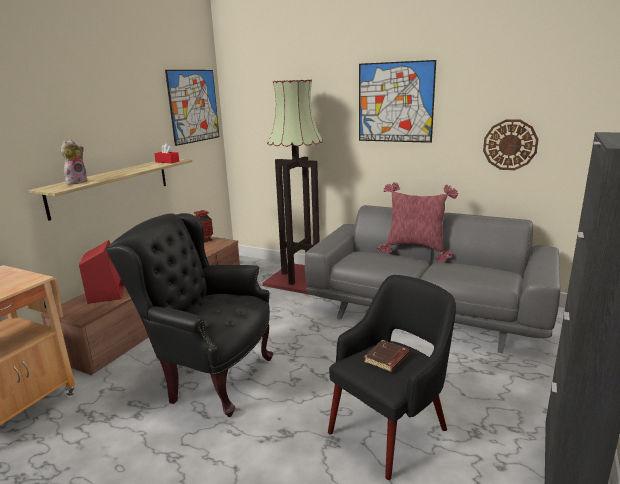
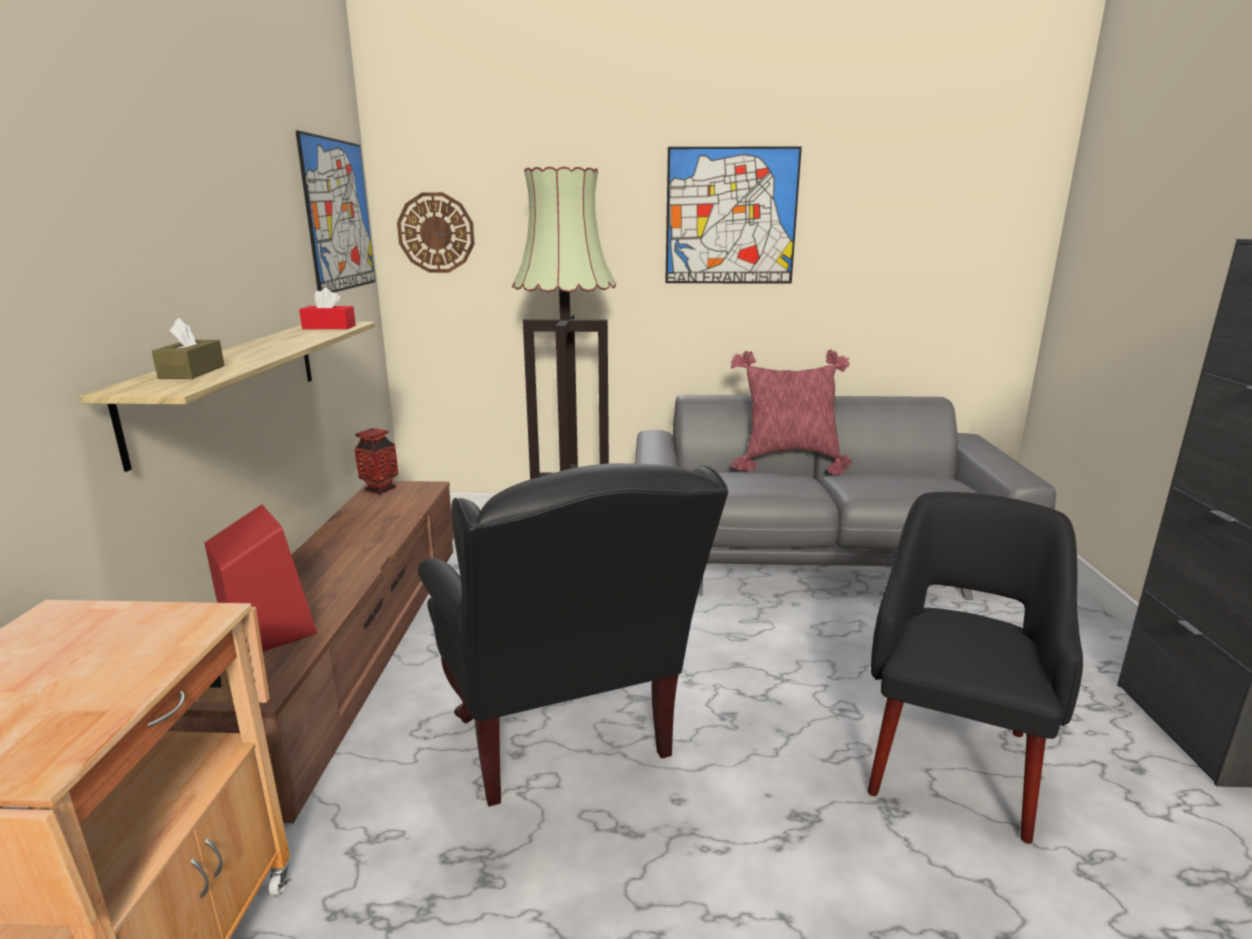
camera: 25 degrees left, 0 degrees up
plush toy [61,140,88,185] -> brown tissue box [152,318,225,379]
black armchair [106,213,273,417] -> black armchair turned 105 degrees counterclockwise [418,463,728,807]
brown book [364,340,409,372] -> none
wall clock [483,119,539,170] -> wall clock moved to [397,192,475,273]

